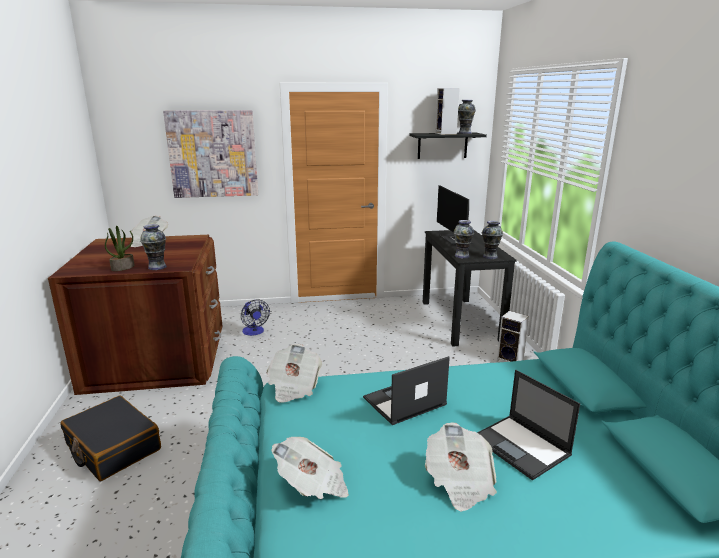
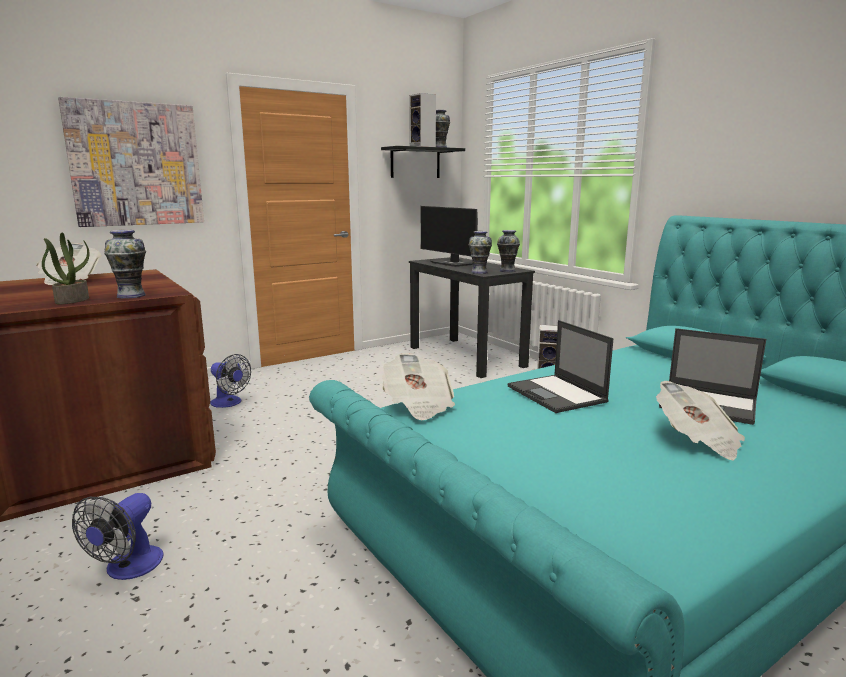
camera: 25 degrees left, 5 degrees down
black suitcase [60,396,161,481] -> fan [72,493,164,580]
newspaper [272,437,349,499] -> none
laptop [363,356,450,425] -> laptop turned 60 degrees counterclockwise [508,320,614,413]

